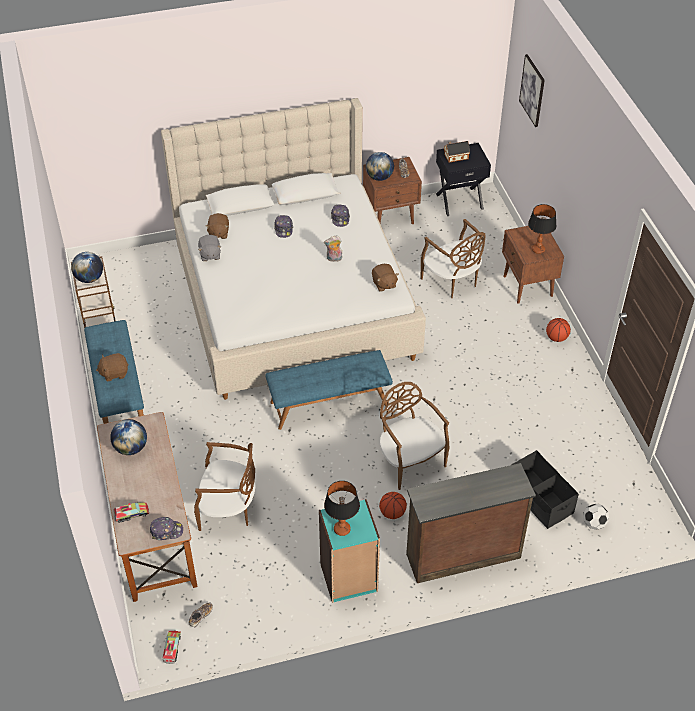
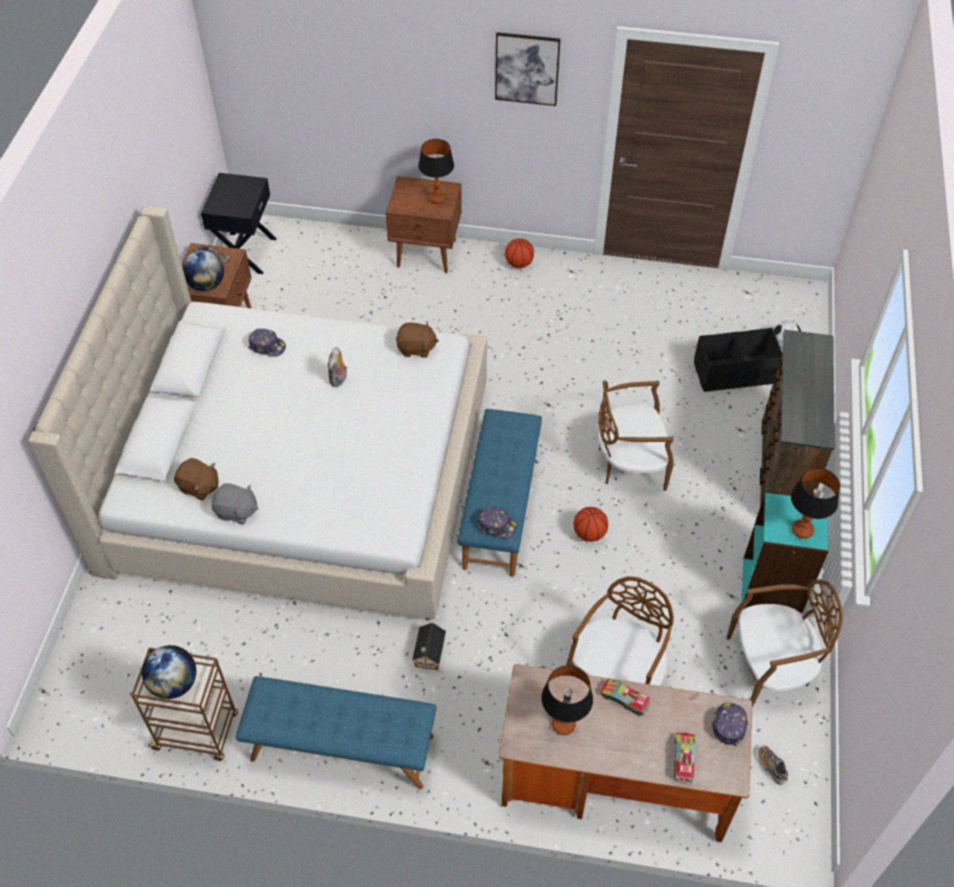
camera: 65 degrees left, 5 degrees up
brown plush toy [96,353,129,381] -> none
globe [110,419,147,455] -> table lamp [541,665,593,735]
toy truck [162,631,181,664] -> toy truck moved to [600,679,651,716]
cap [274,215,293,238] -> cap moved to [478,507,517,538]
basketball [379,492,407,519] -> basketball moved to [574,507,608,542]
brown chair [421,219,486,298] -> brown chair moved to [727,579,843,707]
toy house [444,141,470,163] -> toy house moved to [412,623,446,670]
picture [519,54,545,127] -> picture moved to [495,32,560,106]

